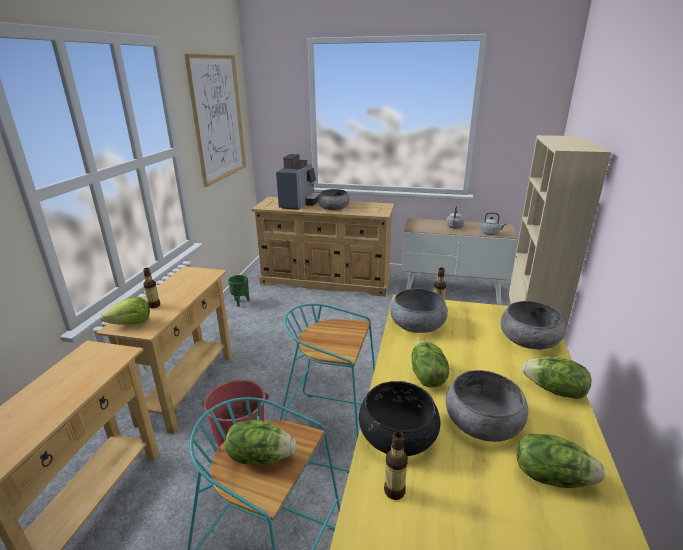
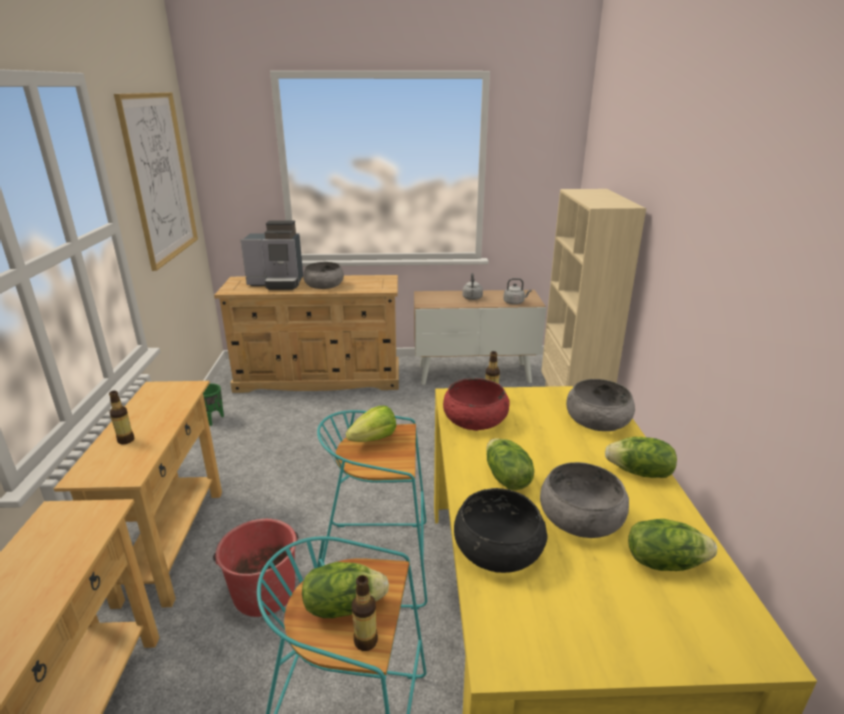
camera: 15 degrees left, 0 degrees up
lettuce [101,297,150,325] -> lettuce moved to [346,406,396,442]
coffee machine [276,154,320,210] -> coffee machine turned 90 degrees clockwise [240,220,303,290]
bottle [384,432,408,500] -> bottle moved to [351,575,378,651]
grey bowl [390,289,448,333] -> red bowl [443,378,509,431]

